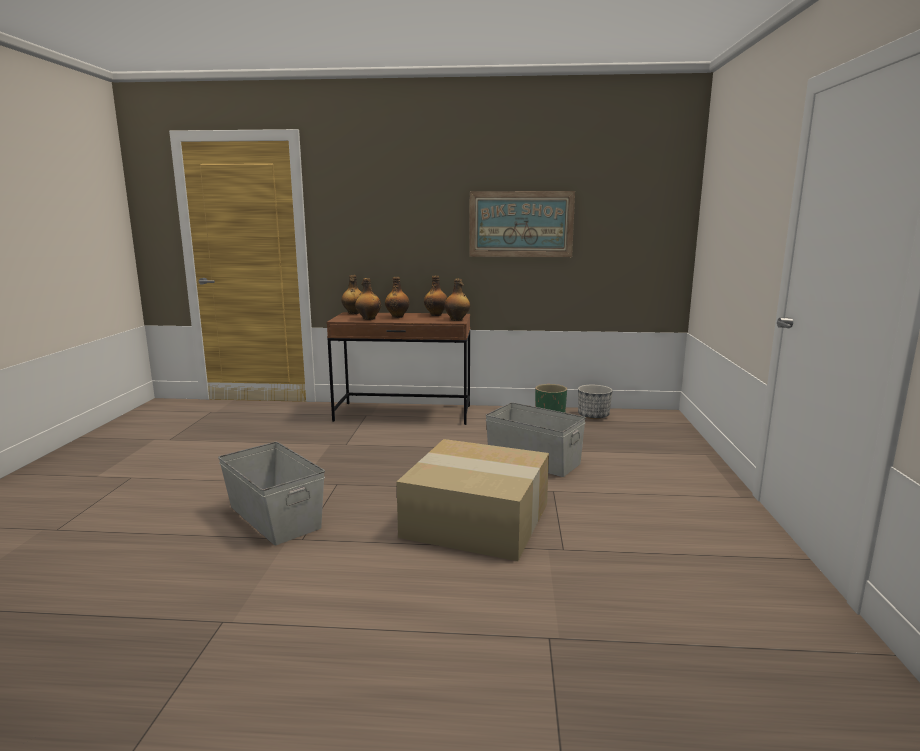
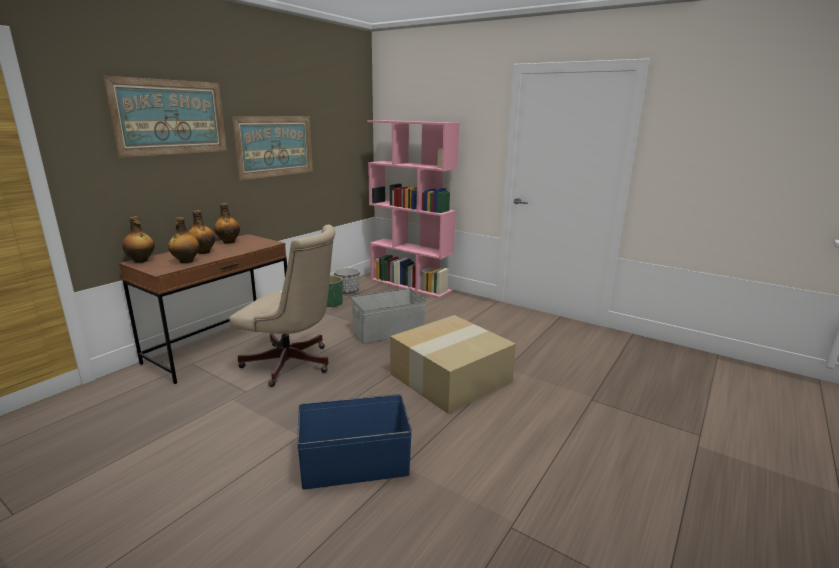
camera: 60 degrees left, 5 degrees up
grey storage box [218,442,325,545] -> blue storage box [297,394,412,490]
bottle [444,279,470,321] -> none
none -> picture [103,76,227,157]
none -> beige office chair [229,225,335,387]
none -> pink bookcase [367,120,459,298]

